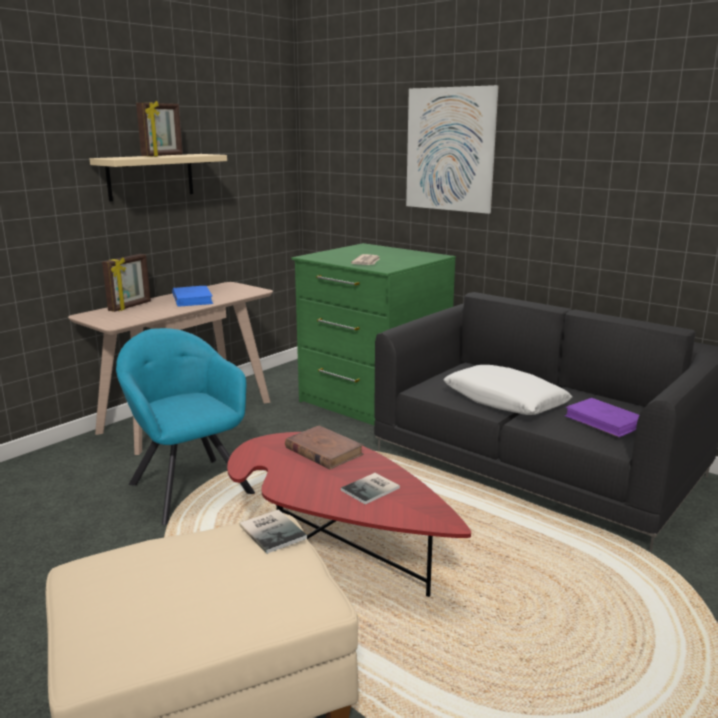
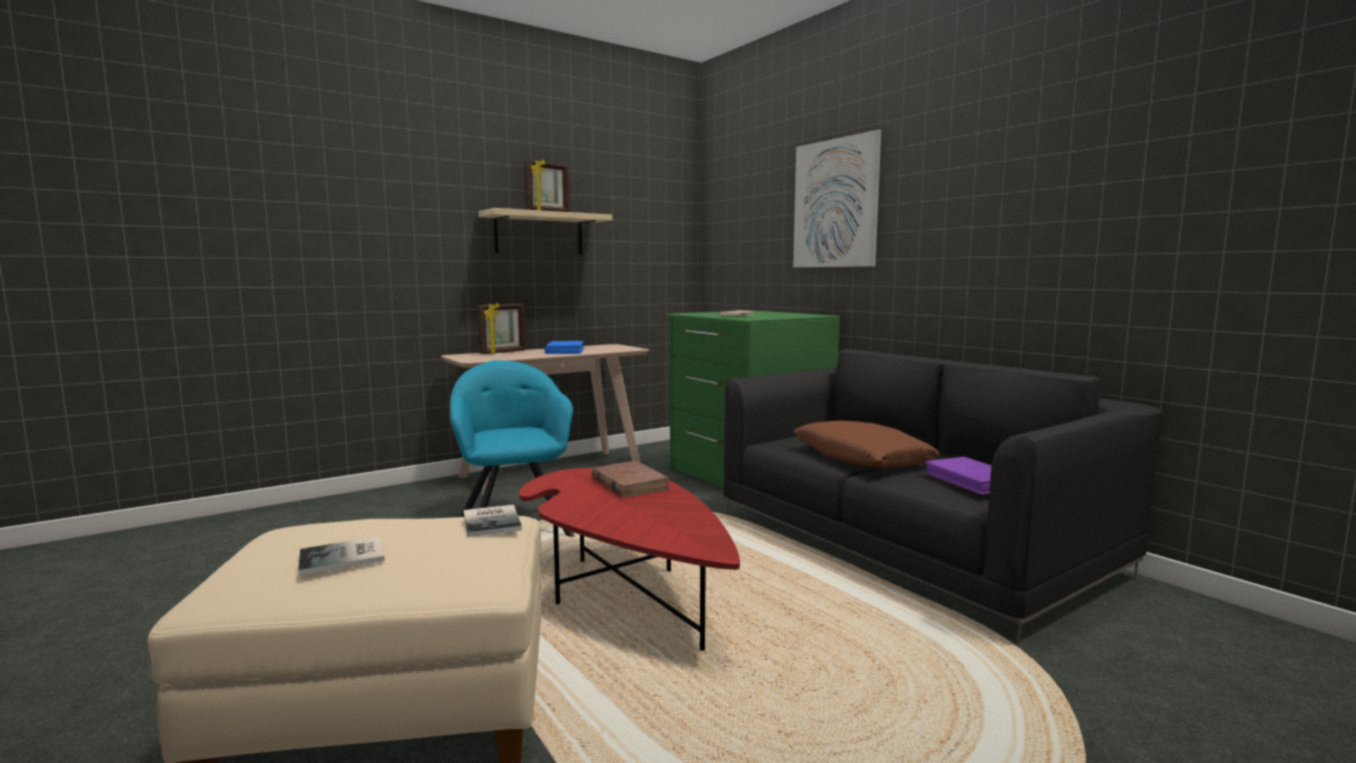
camera: 15 degrees right, 10 degrees down
book [341,473,400,505] -> book moved to [298,536,385,576]
white pillow [444,365,572,415] -> brown pillow [794,421,940,468]

